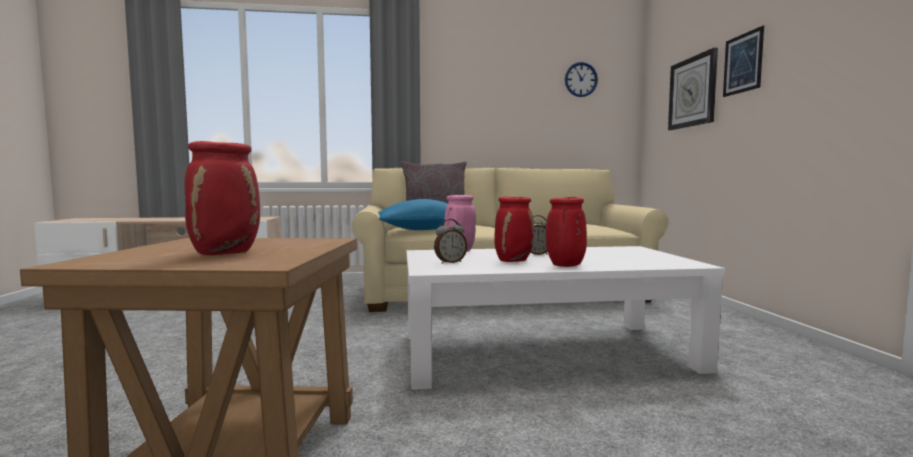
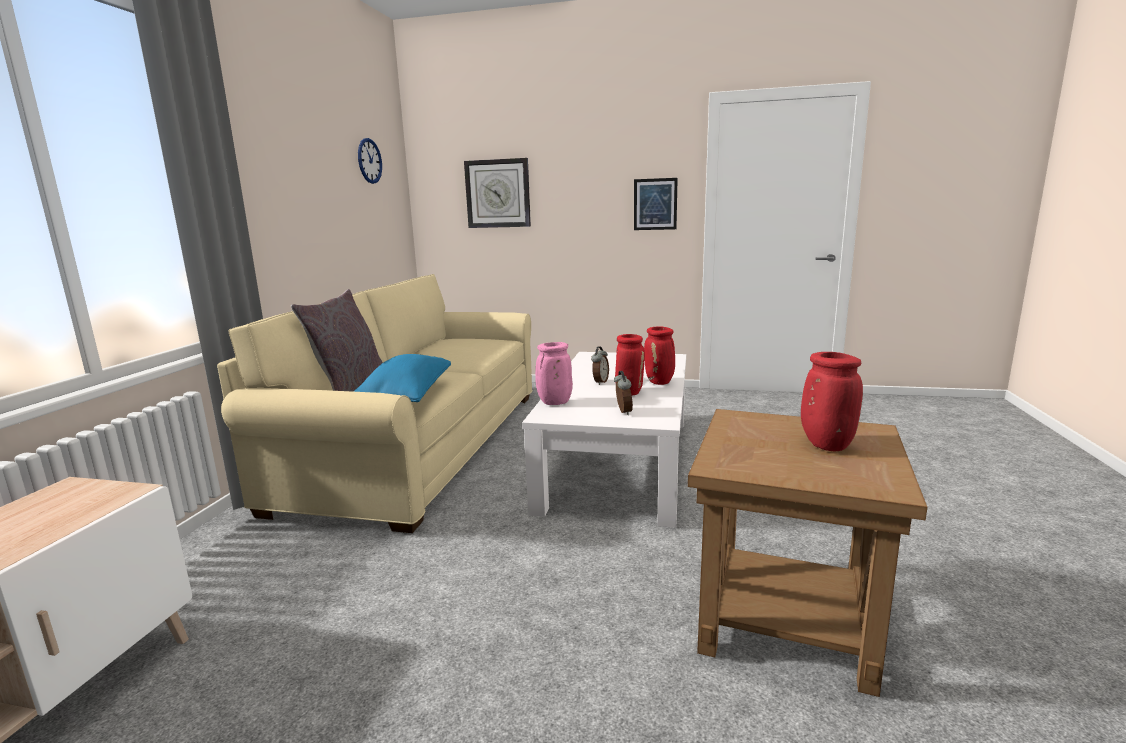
camera: 70 degrees left, 10 degrees up
picture [723,26,764,97] -> picture moved to [634,178,678,230]

